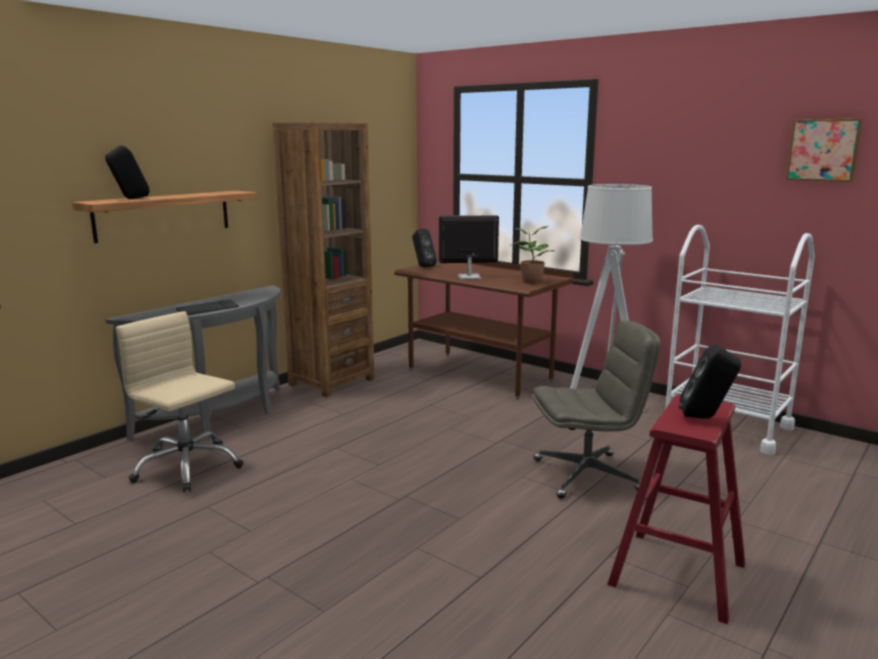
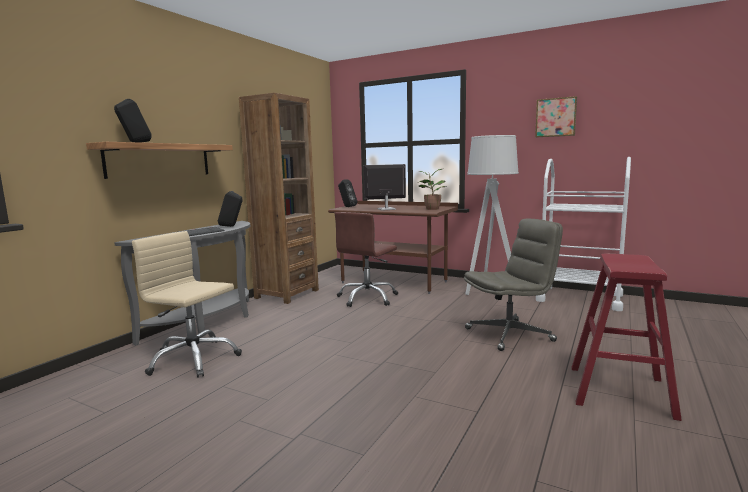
camera: 10 degrees left, 5 degrees down
black speaker [679,344,741,419] -> black speaker moved to [218,191,243,227]
picture [786,119,862,182] -> picture moved to [535,96,577,137]
none -> brown office chair [335,212,398,307]

